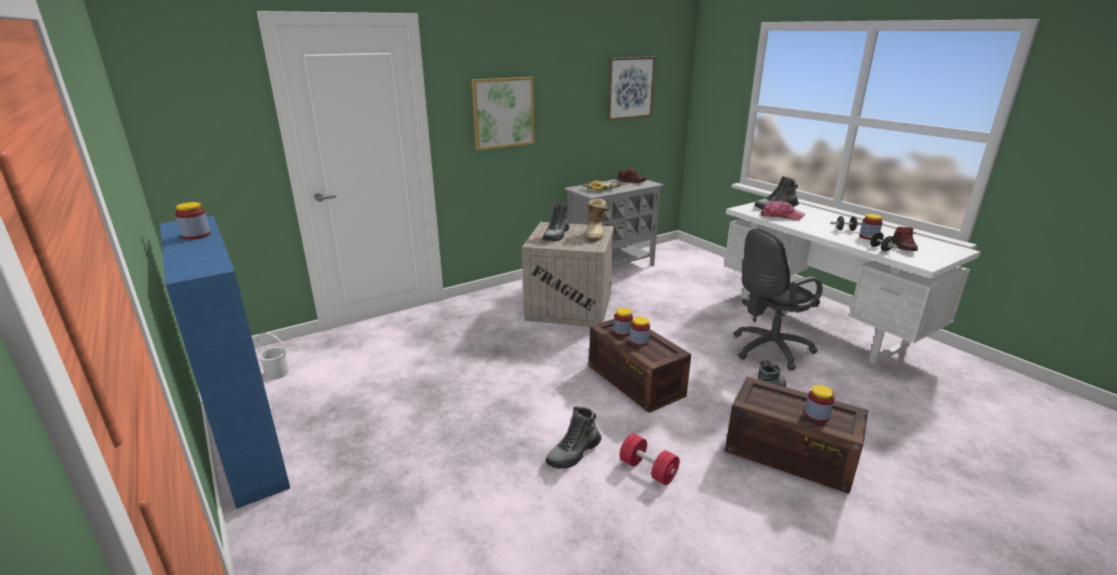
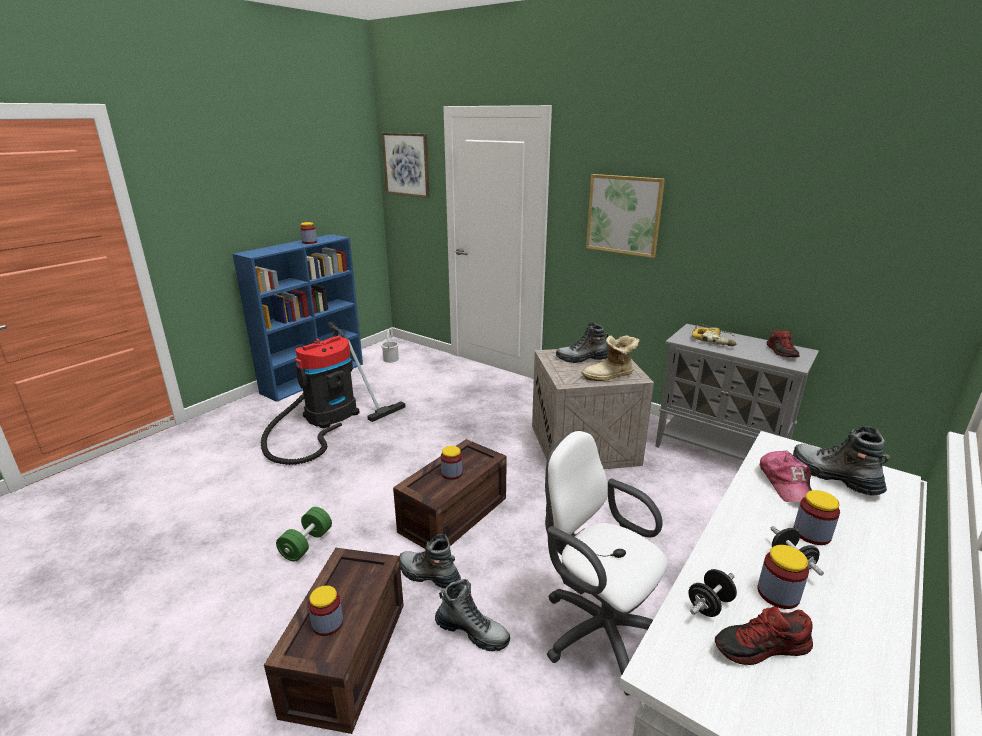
camera: 70 degrees right, 0 degrees up
boot [546,406,601,469] -> boot moved to [399,534,461,589]
picture [607,57,656,121] -> picture moved to [382,133,430,198]
jar [614,308,633,337] -> jar moved to [794,490,840,545]
red dumbbell [619,433,680,485] -> green dumbbell [276,507,332,562]
black office chair [733,229,823,370] -> white office chair [545,430,668,695]
none -> vacuum cleaner [261,322,406,465]

